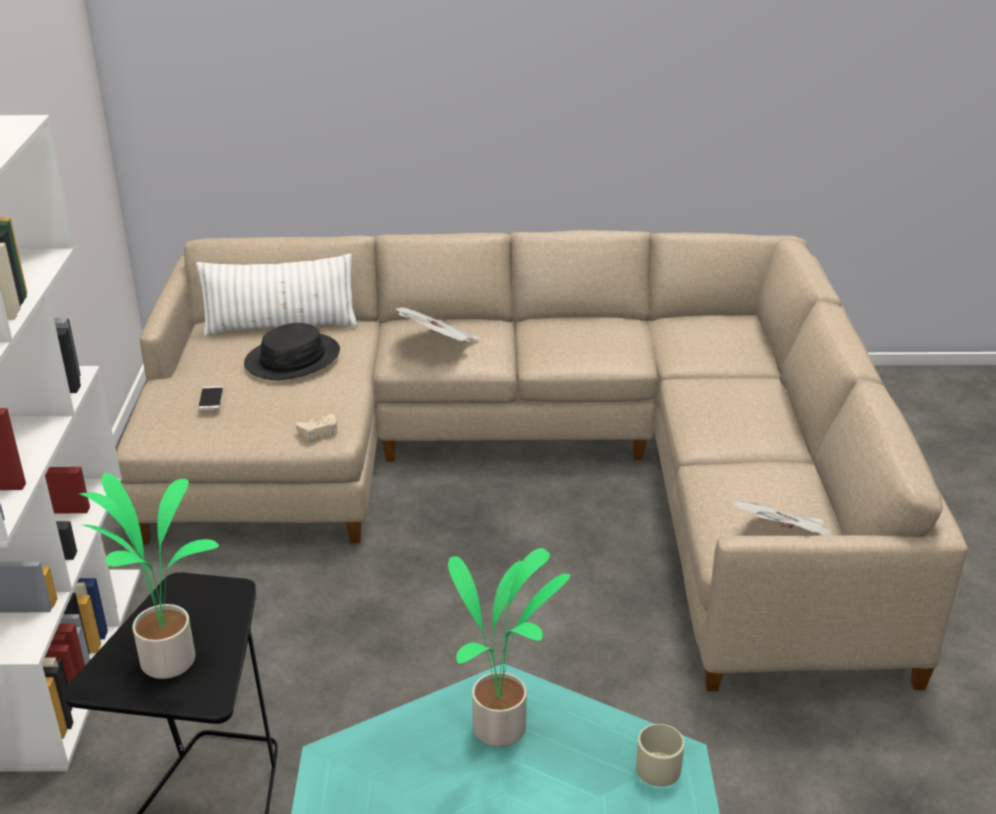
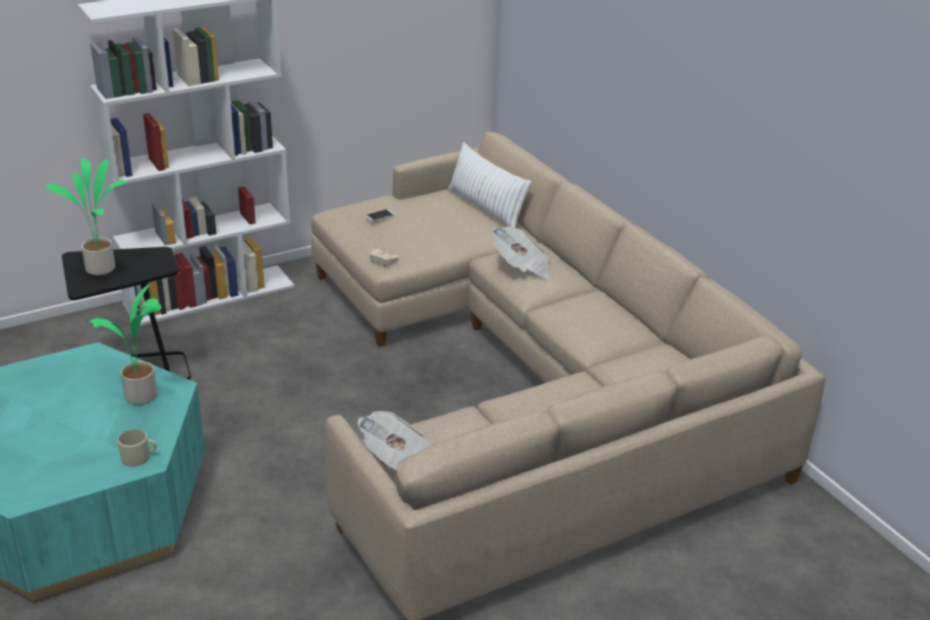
camera: 60 degrees right, 0 degrees up
black hat [244,323,340,380] -> none

